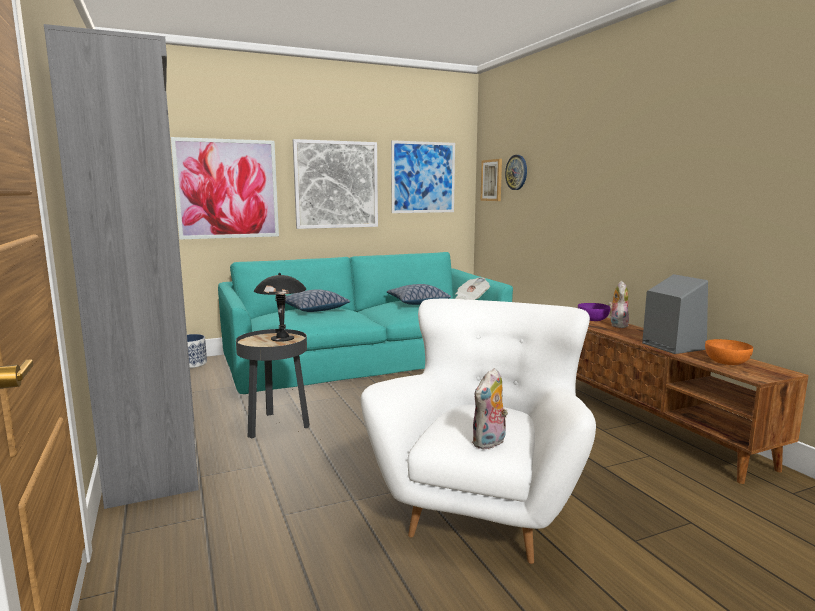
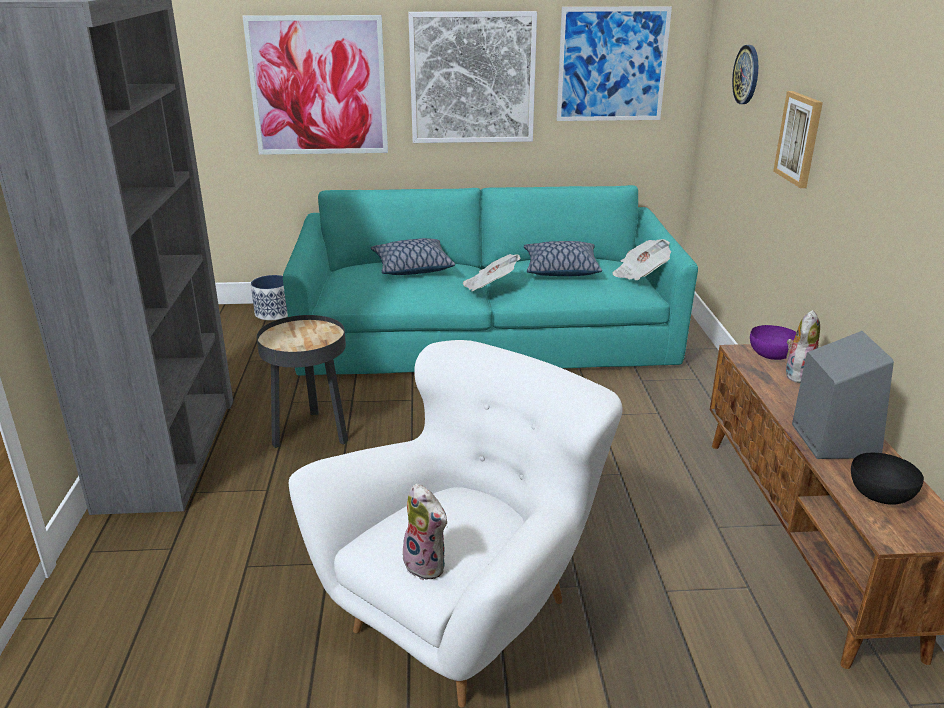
camera: 20 degrees right, 15 degrees up
black table lamp [254,273,306,342] -> none
plush toy [472,368,508,449] -> plush toy turned 105 degrees counterclockwise [401,483,448,580]
picture [481,159,502,201] -> picture moved to [773,91,823,188]
orange bowl [705,339,753,365] -> black bowl [851,453,924,505]
none -> newspaper [463,254,521,291]

